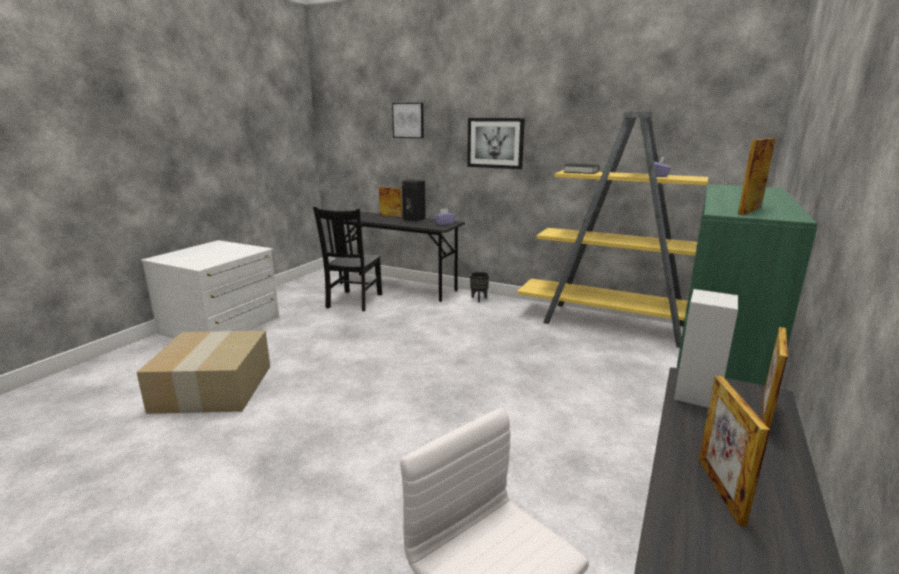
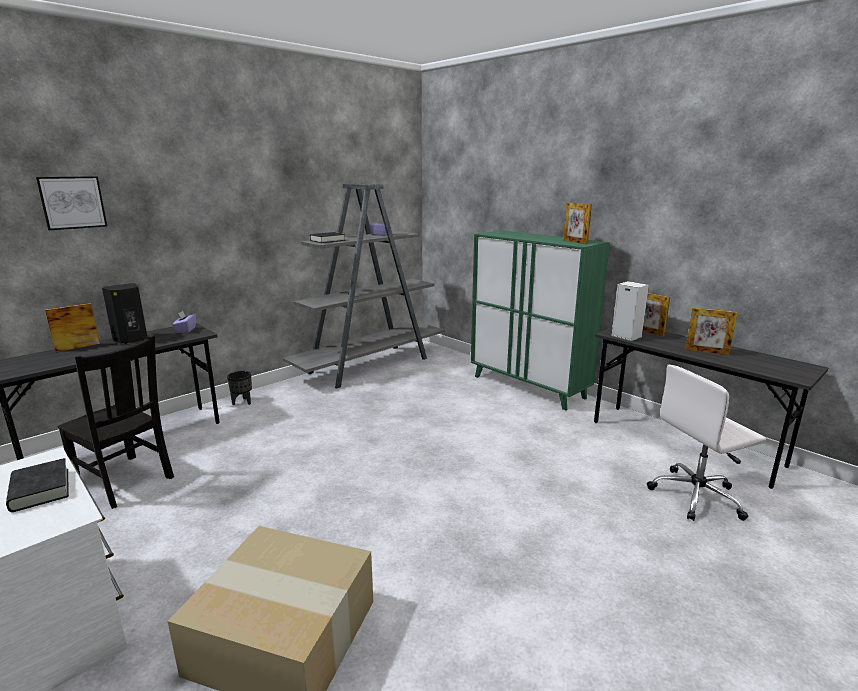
camera: 70 degrees left, 0 degrees up
picture [467,118,525,169] -> none
yellow bookcase [517,112,708,348] -> grey bookcase [283,183,445,389]
none -> black book [6,458,69,512]

